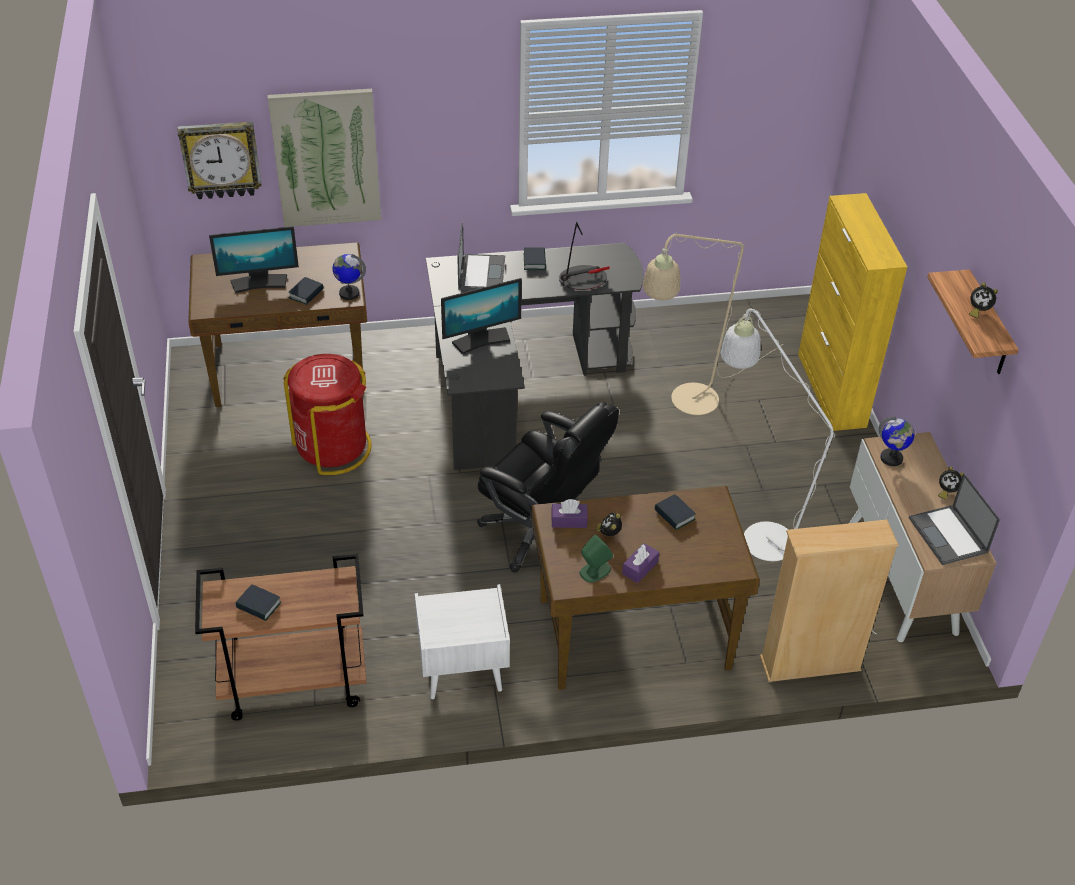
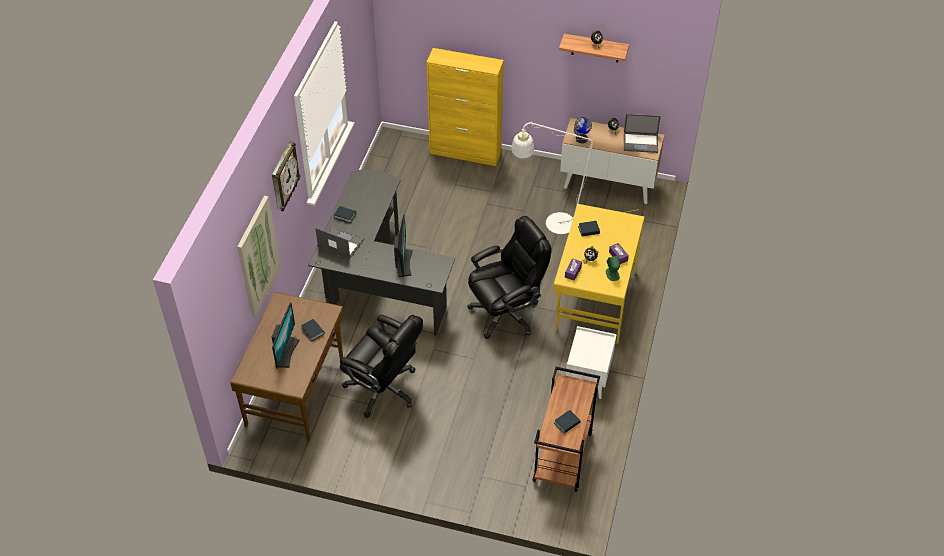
camera: 65 degrees left, 5 degrees up
wall clock [177,121,262,199] -> wall clock moved to [272,141,301,211]
red trash can [283,354,371,475] -> black office chair [340,315,423,418]
globe [333,254,366,300] -> none
brown desk [531,486,760,690] -> yellow desk [553,204,645,344]
table lamp [559,222,610,290] -> none
beige floor lamp [643,232,783,415] -> none
beige bookcase [760,520,899,682] -> none

